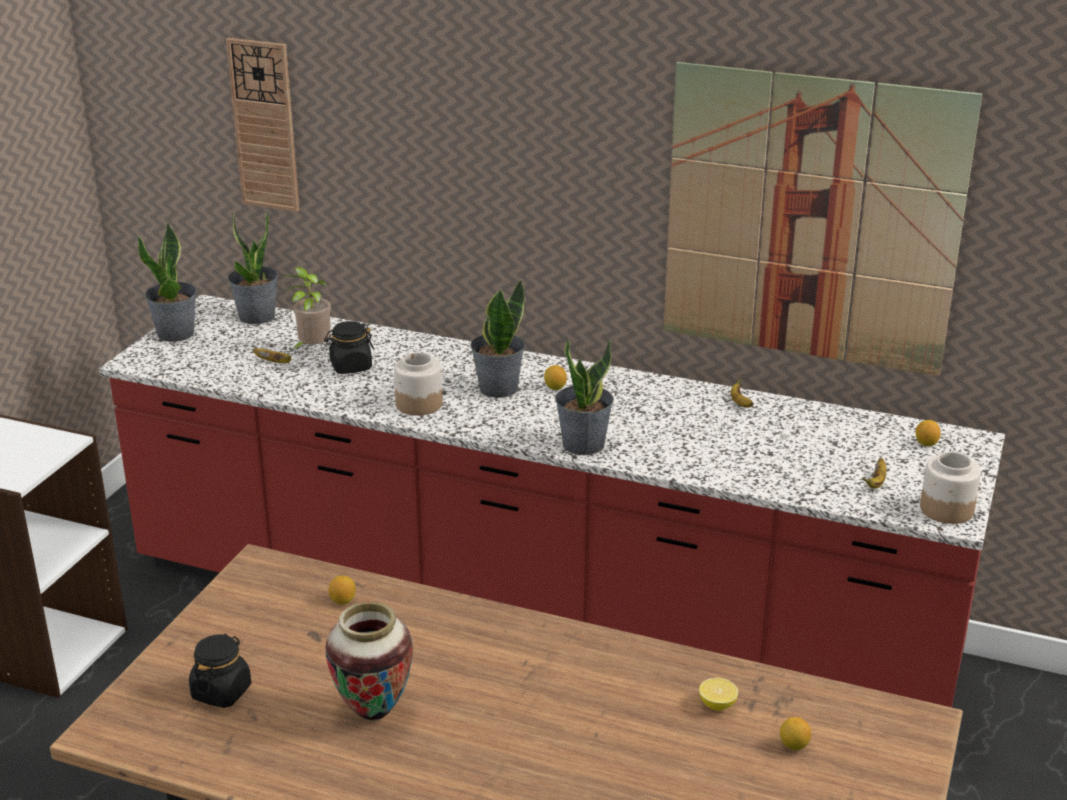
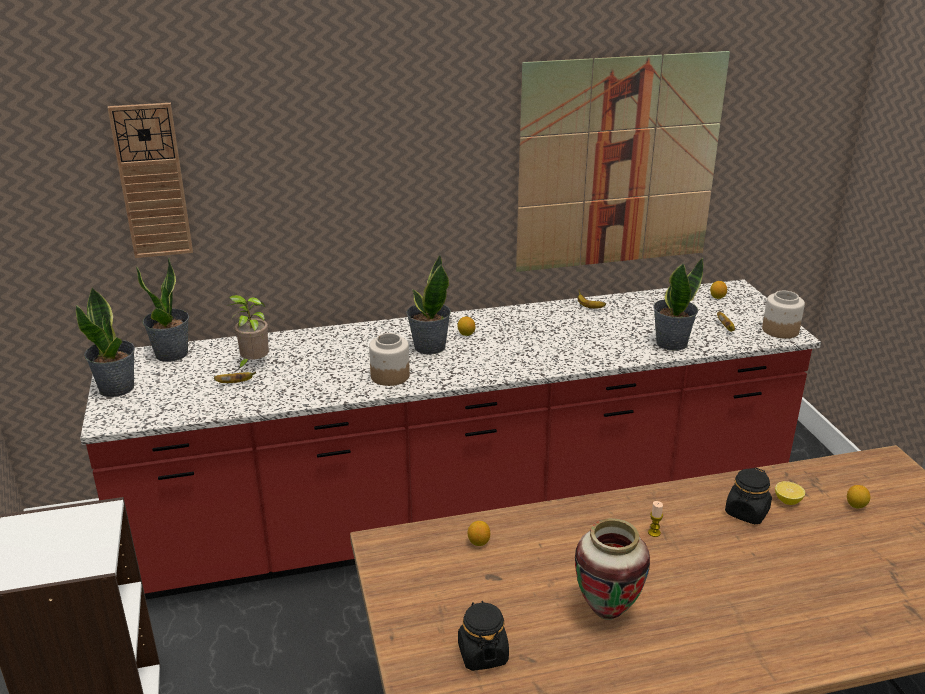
camera: 35 degrees left, 0 degrees up
black jar [324,321,374,374] -> black jar moved to [725,467,772,524]
potted plant [555,338,614,455] -> potted plant moved to [654,258,703,351]
none -> candle [648,501,663,537]

